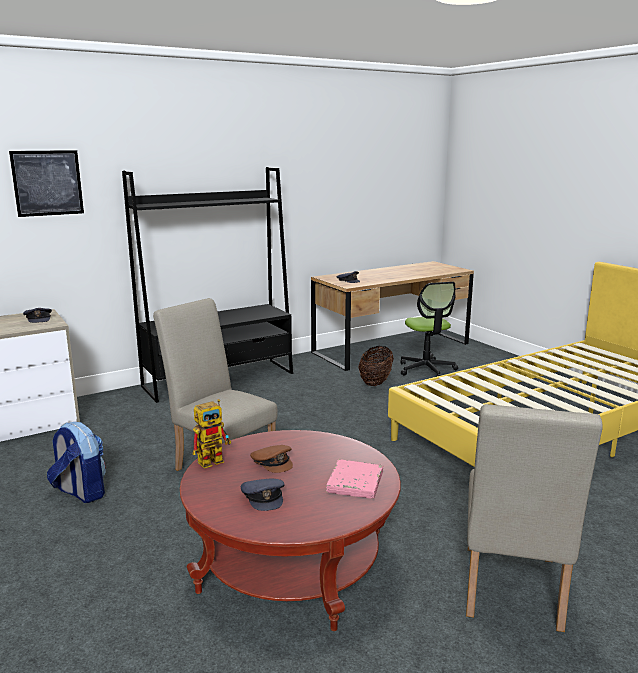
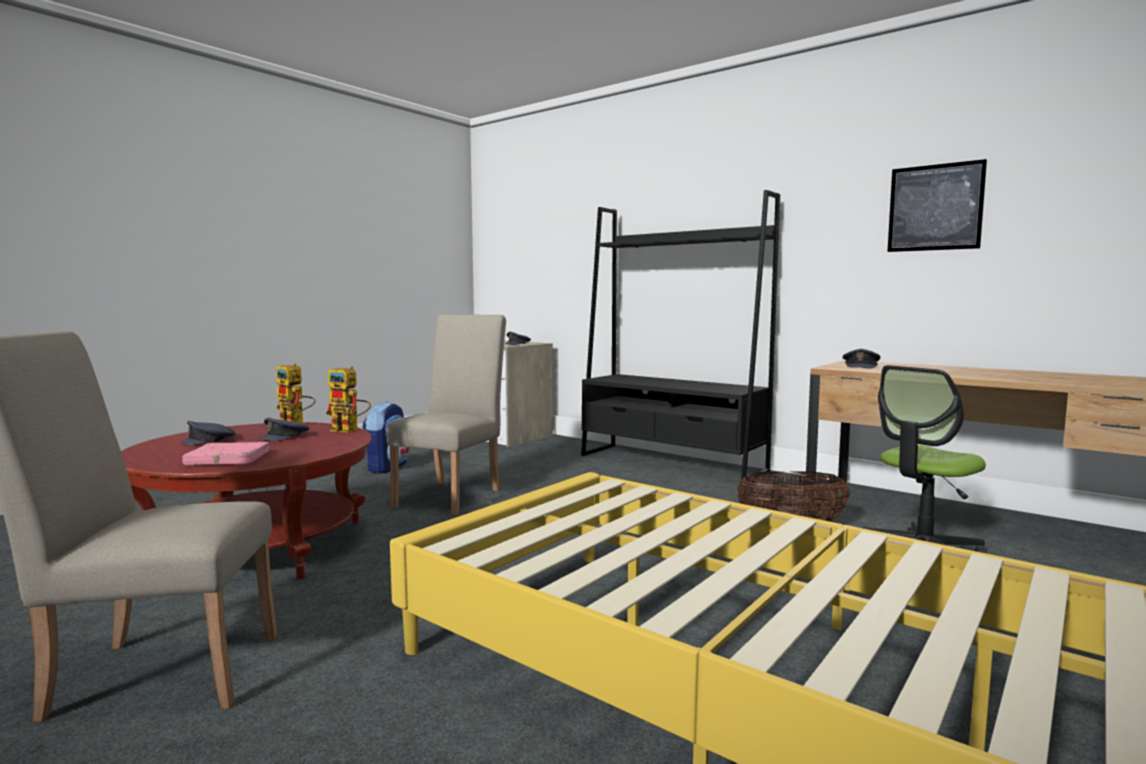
camera: 70 degrees right, 10 degrees down
picture [9,150,84,217] -> picture moved to [888,159,987,252]
brown cap [250,445,293,473] -> grey cap [261,418,309,441]
none -> toy robot [325,366,371,433]

